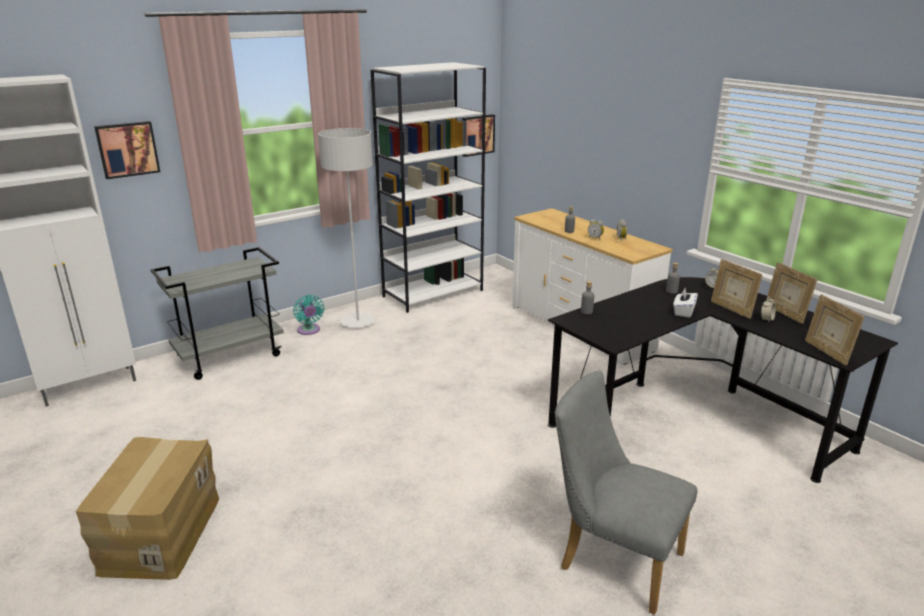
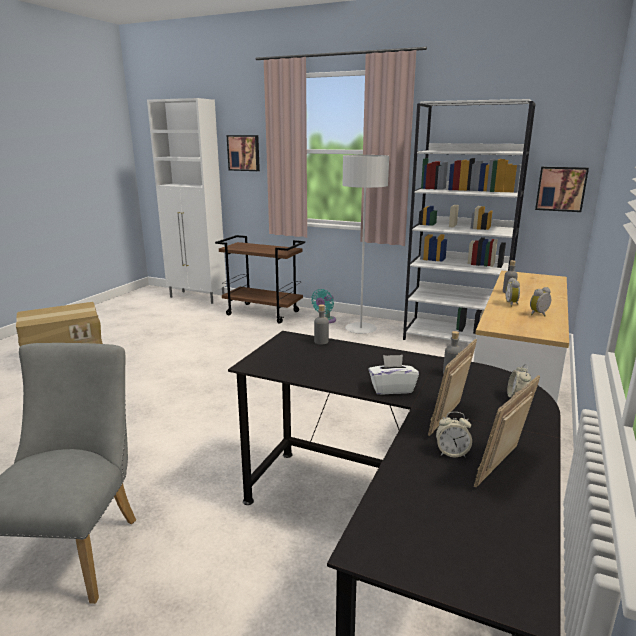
camera: 60 degrees right, 5 degrees down
grey cart [151,247,284,380] -> brown cart [215,235,305,324]
picture frame [805,295,864,365] -> none

